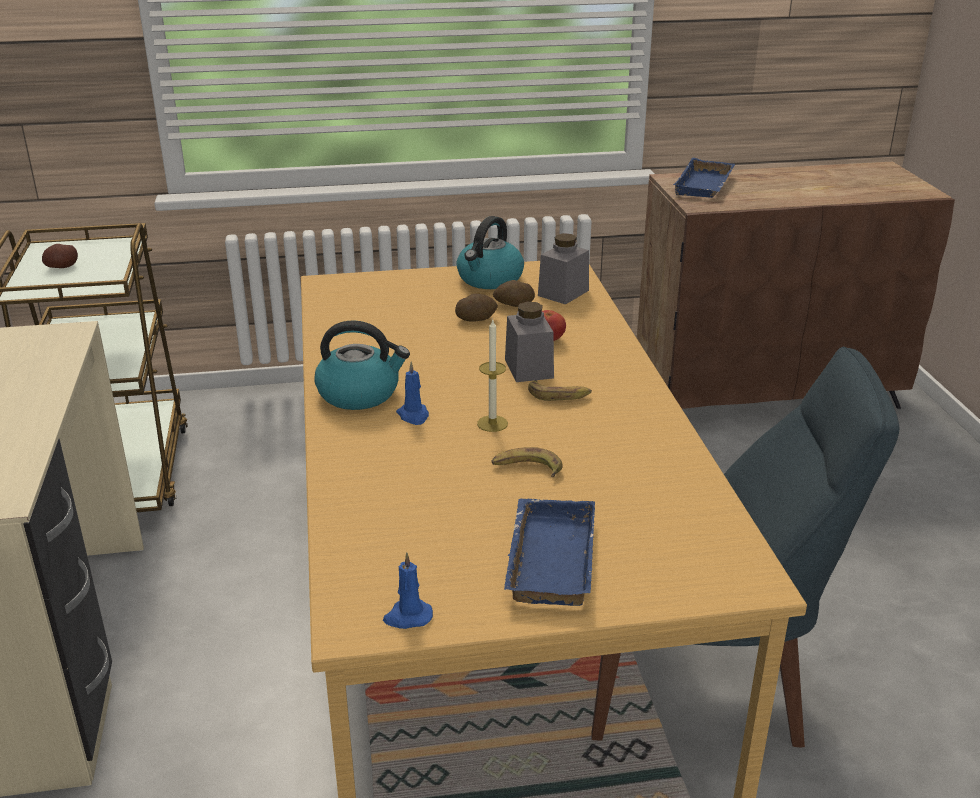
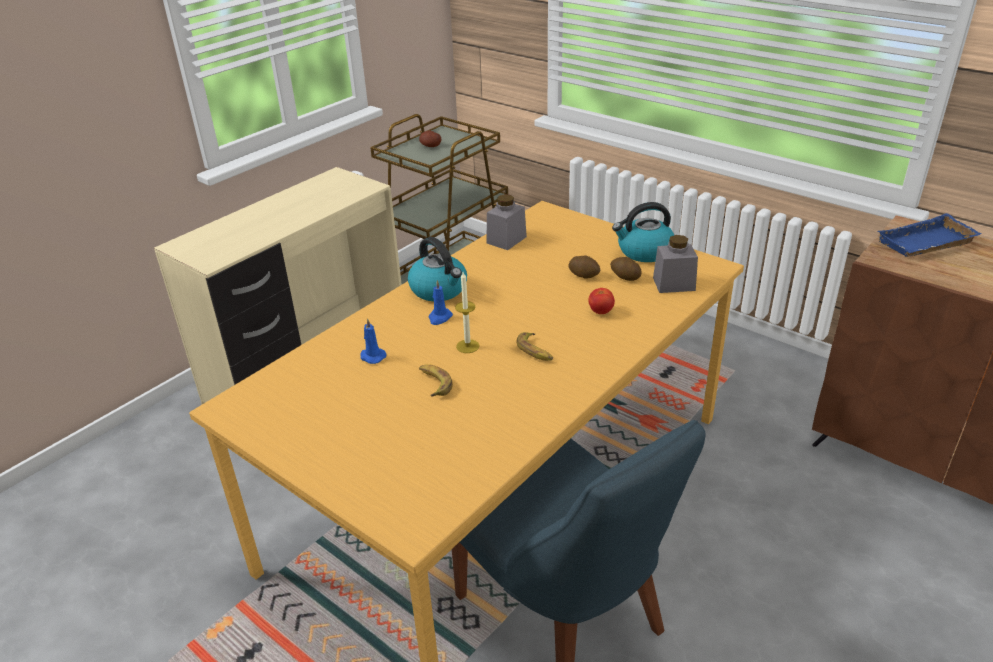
camera: 50 degrees right, 5 degrees up
blue candle [383,552,433,629] -> blue candle moved to [361,318,386,364]
blue tray [504,498,595,606] -> none
grey jar [505,302,554,382] -> grey jar moved to [487,194,527,250]

